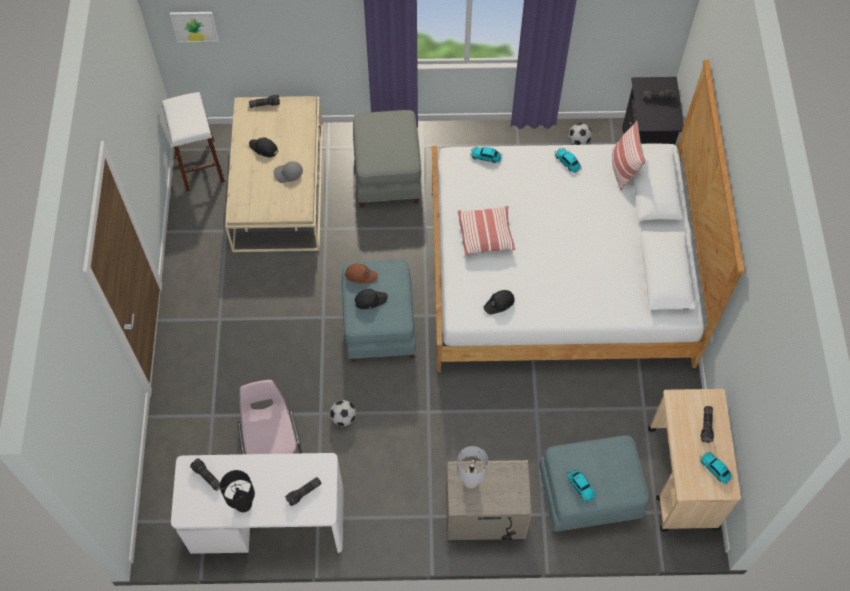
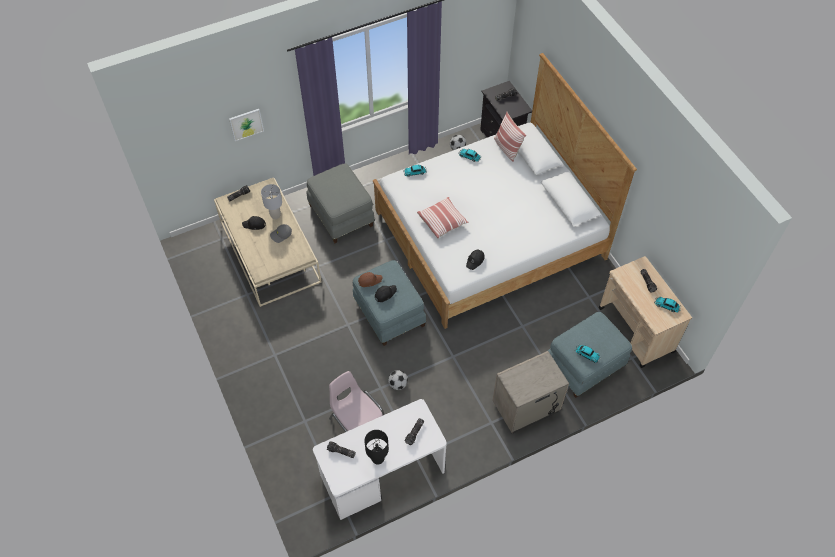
camera: 25 degrees left, 5 degrees down
white stool [162,92,225,191] -> none
picture [170,12,219,42] -> picture moved to [229,109,264,141]
grey table lamp [457,446,488,489] -> grey table lamp moved to [261,184,282,219]

